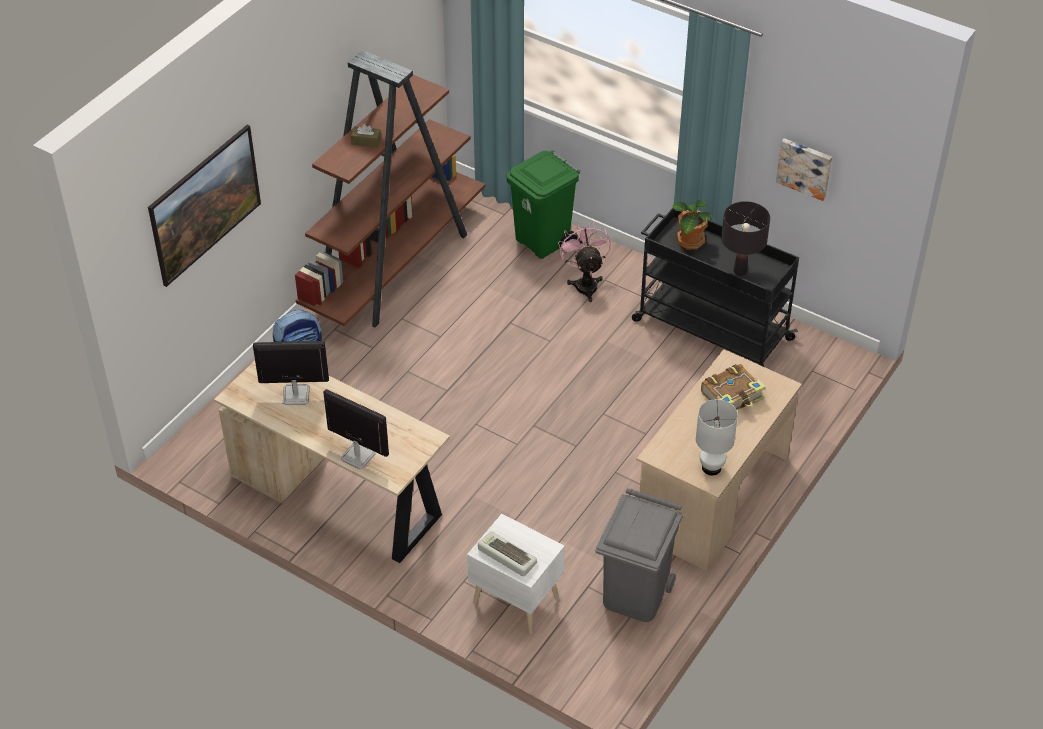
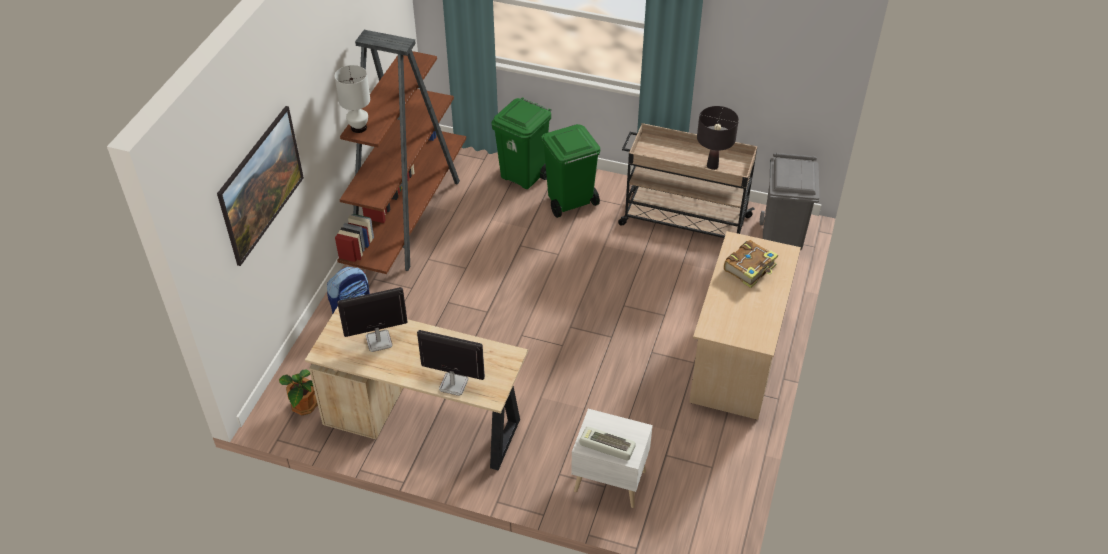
camera: 15 degrees left, 0 degrees up
brown tissue box [351,124,381,148] -> none
pink fan [558,222,611,302] -> green trash can [541,124,600,218]
grey trash can [596,488,683,622] -> grey trash can moved to [760,153,819,249]
black cart [632,208,799,367] -> beige cart [618,123,757,238]
potted plant [673,200,712,250] -> potted plant moved to [279,369,318,415]
white table lamp [696,399,738,475] -> white table lamp moved to [334,65,370,133]
picture [776,138,832,201] -> none

